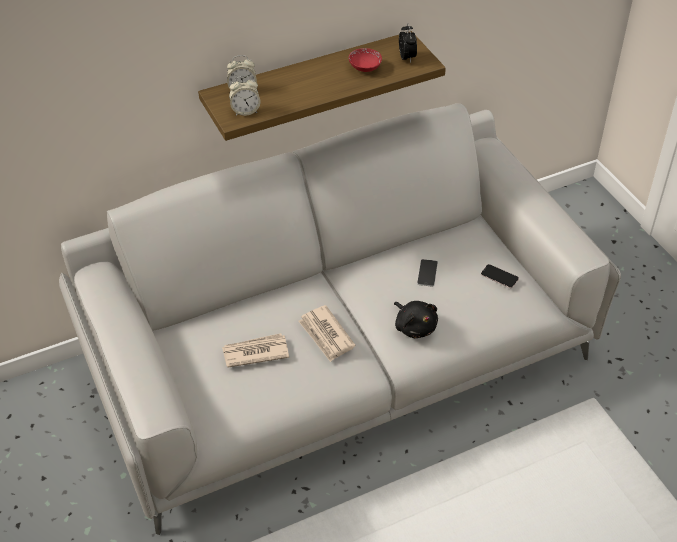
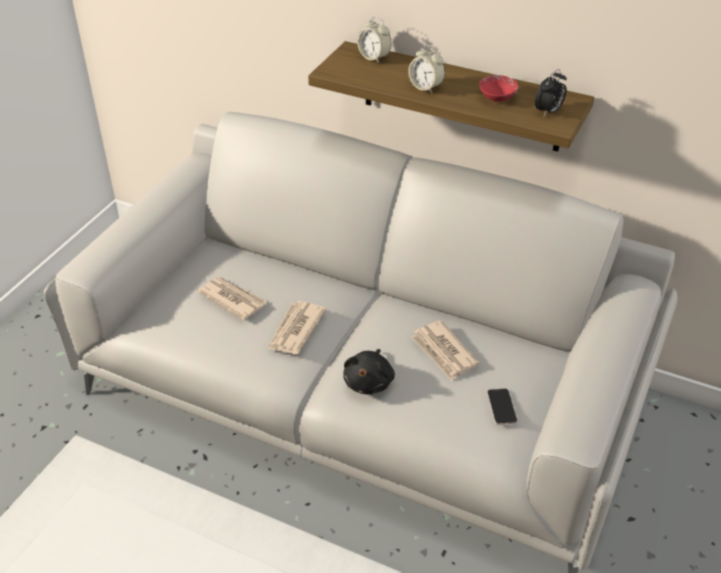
camera: 50 degrees right, 5 degrees down
alarm clock [229,76,260,116] -> alarm clock moved to [408,45,445,94]
phone [417,259,438,287] -> newspaper [411,320,480,381]

